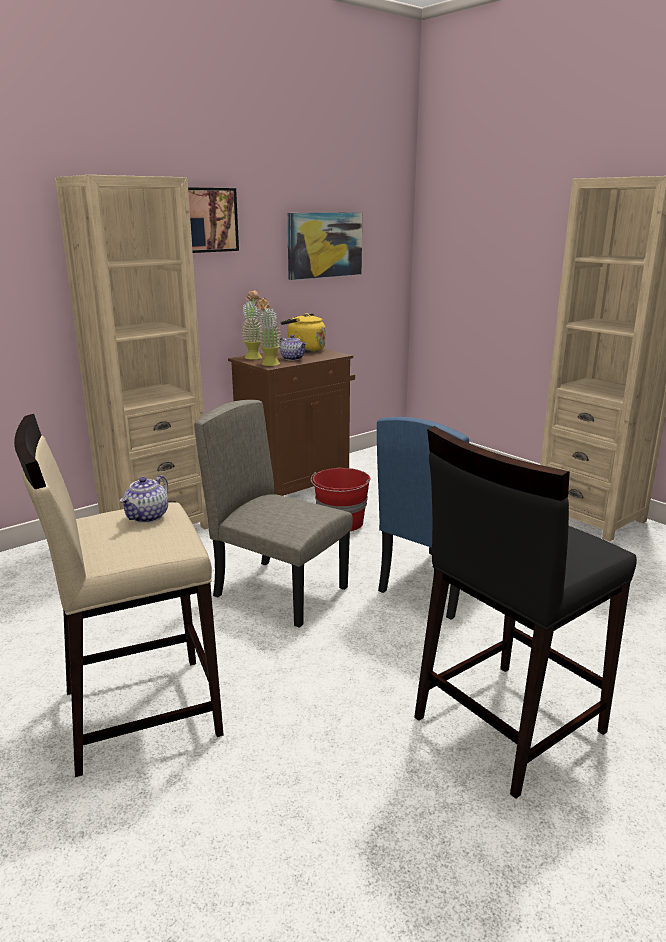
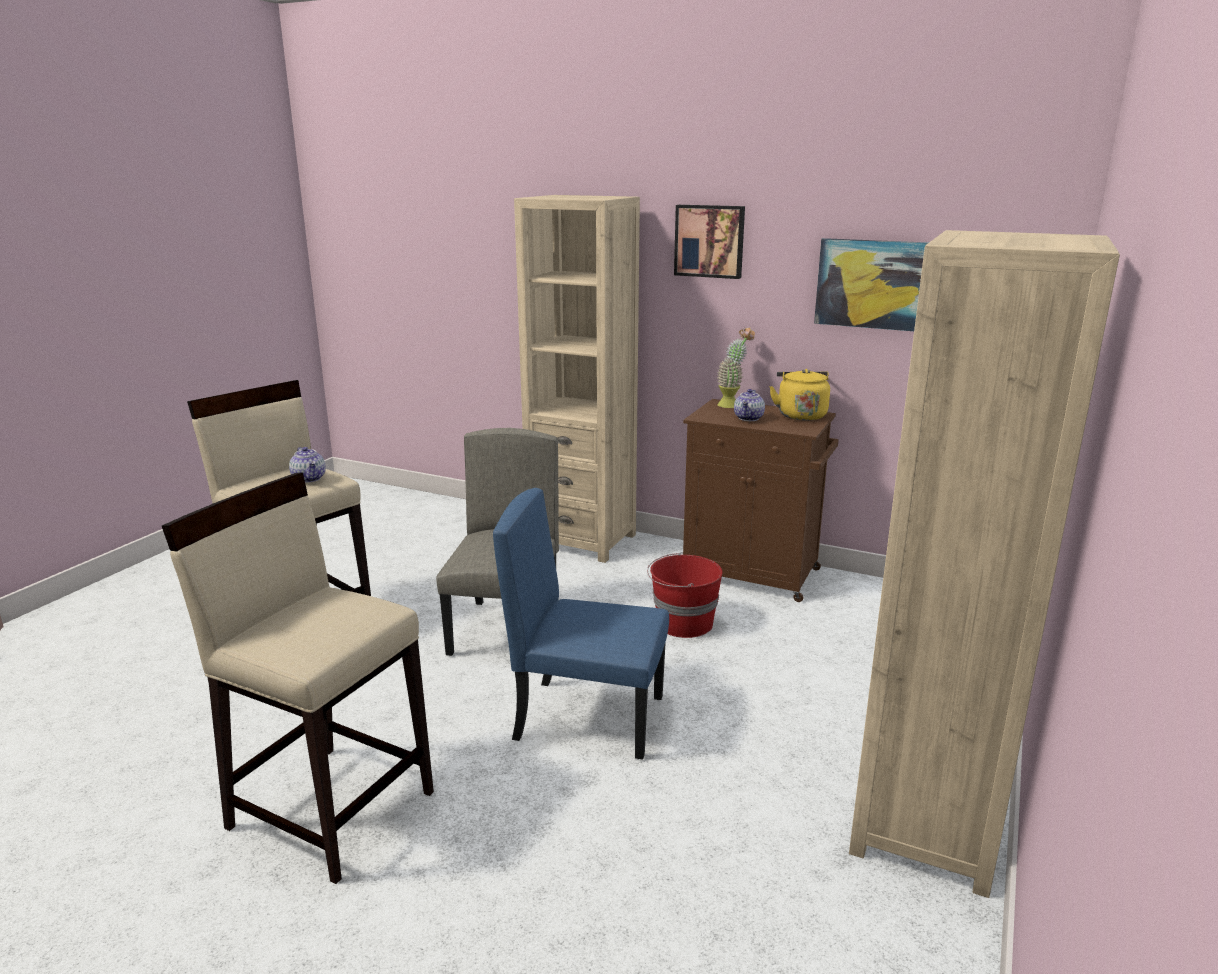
camera: 65 degrees right, 0 degrees up
teapot [119,475,168,523] -> teapot turned 120 degrees counterclockwise [289,447,326,483]
potted plant [255,298,282,366] -> none
black stool [414,426,637,799] -> beige stool [162,473,434,884]

